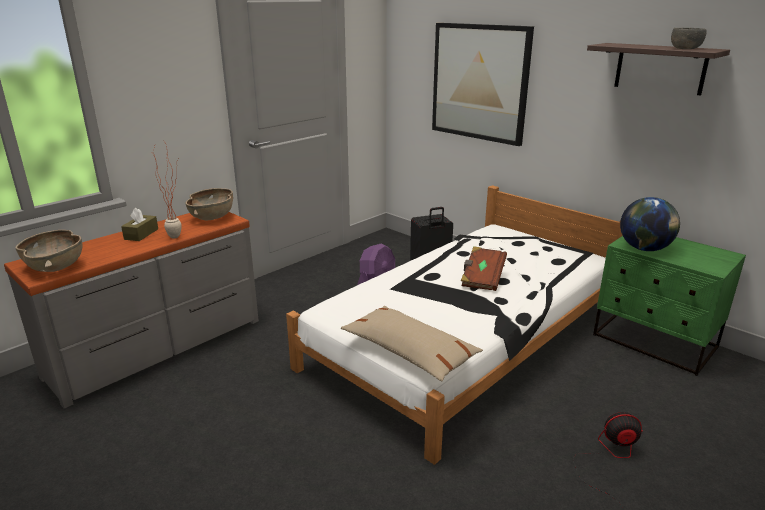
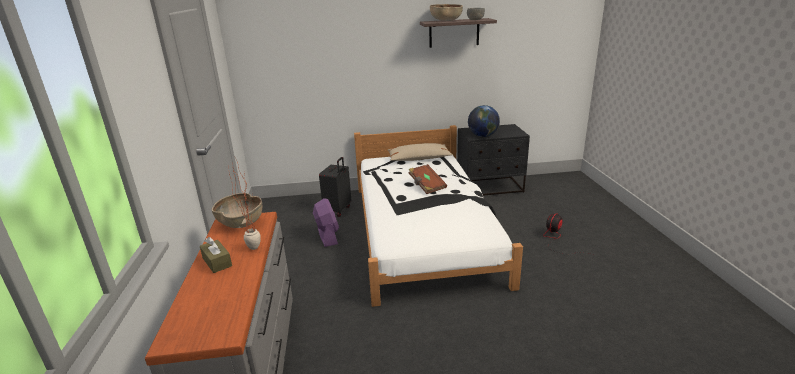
camera: 50 degrees left, 0 degrees up
brown bowl [15,230,82,272] -> brown bowl moved to [430,4,463,21]
beige pillow [341,306,483,382] -> beige pillow moved to [388,143,453,161]
picture [432,23,534,146] -> none
green nightstand [593,236,746,376] -> black nightstand [457,124,530,196]

